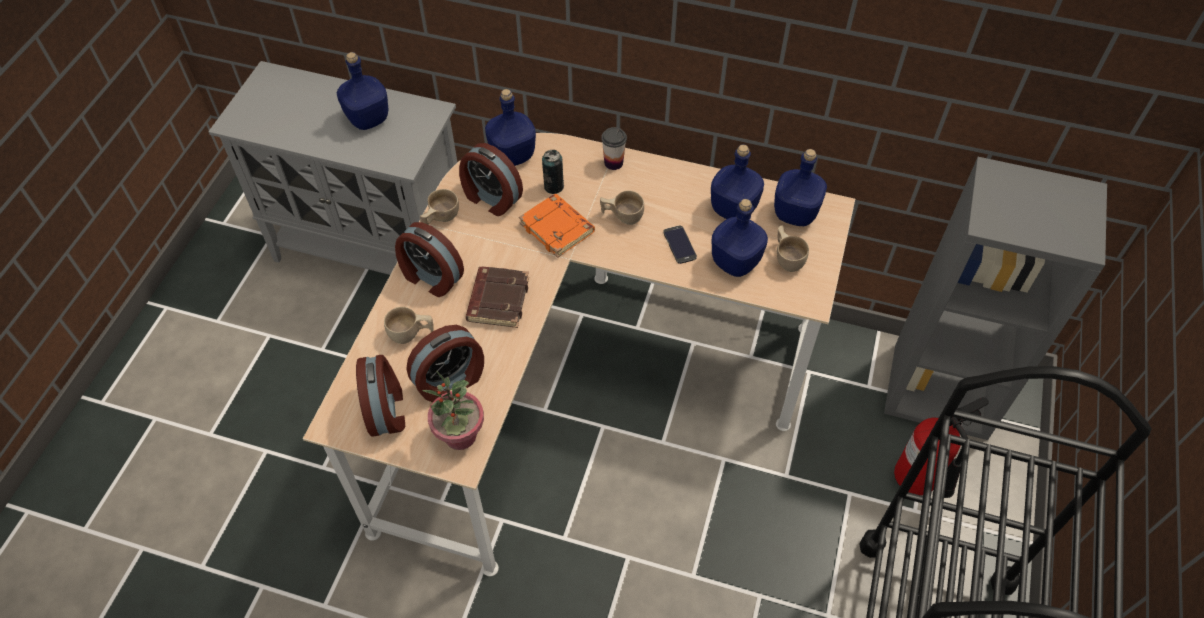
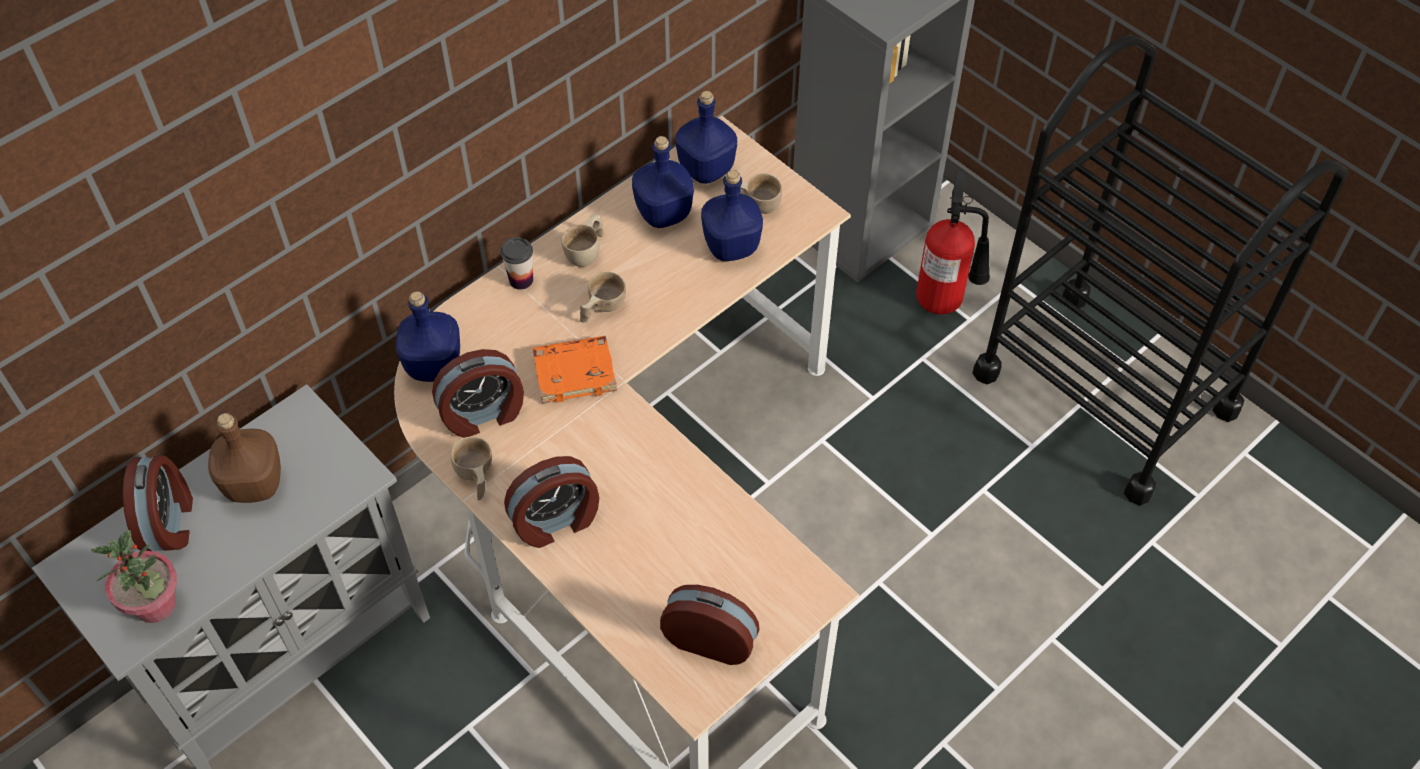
camera: 60 degrees left, 0 degrees up
blue bottle [337,52,388,130] -> brown bottle [208,413,281,503]
beige cup [384,307,434,344] -> beige cup moved to [562,214,604,267]
alarm clock [406,325,484,403] -> alarm clock moved to [123,455,193,552]
potted plant [422,371,484,450] -> potted plant moved to [91,530,177,623]
brown book [466,267,529,328] -> none
can [542,150,564,194] -> none
phone [663,225,697,264] -> none

